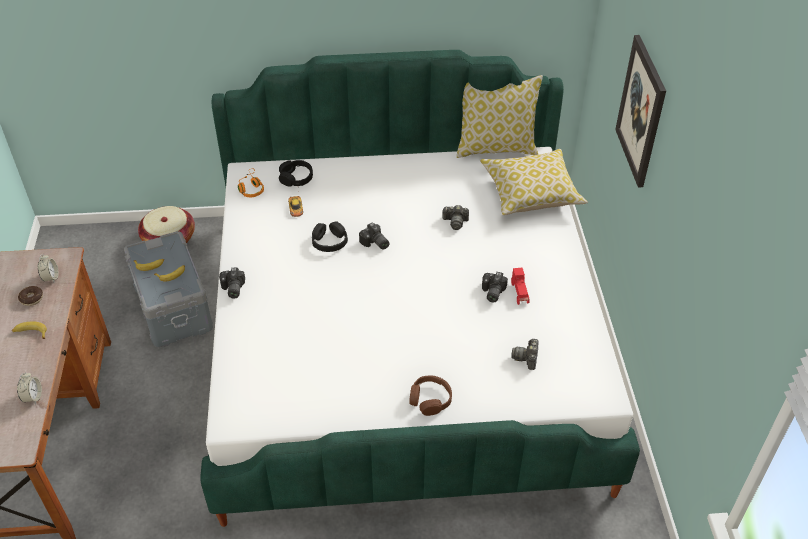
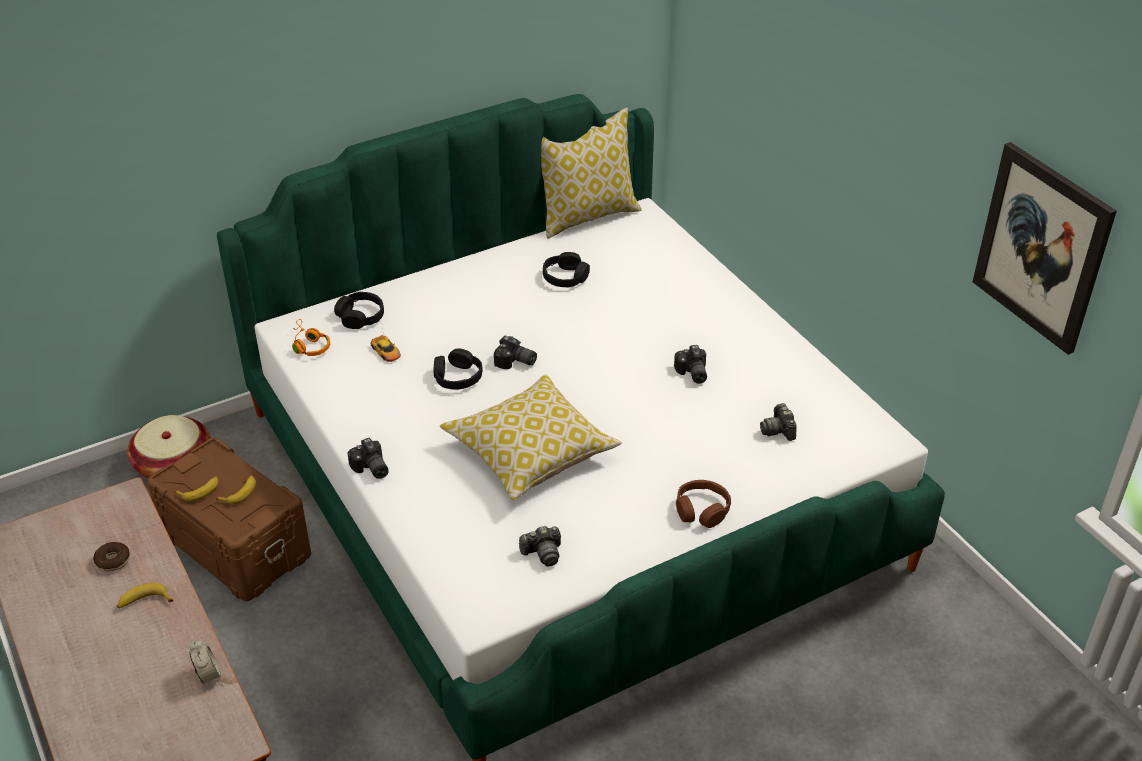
camera: 25 degrees left, 5 degrees down
alarm clock [38,254,59,282] -> none
grey storage box [124,231,213,347] -> brown storage box [147,437,311,601]
camera [442,205,469,230] -> camera moved to [519,526,561,567]
pillow [480,149,588,215] -> pillow moved to [440,374,622,500]
red toy car [511,267,529,305] -> none
picture [615,35,666,188] -> picture moved to [973,142,1117,355]
none -> black headphones [543,252,590,287]

